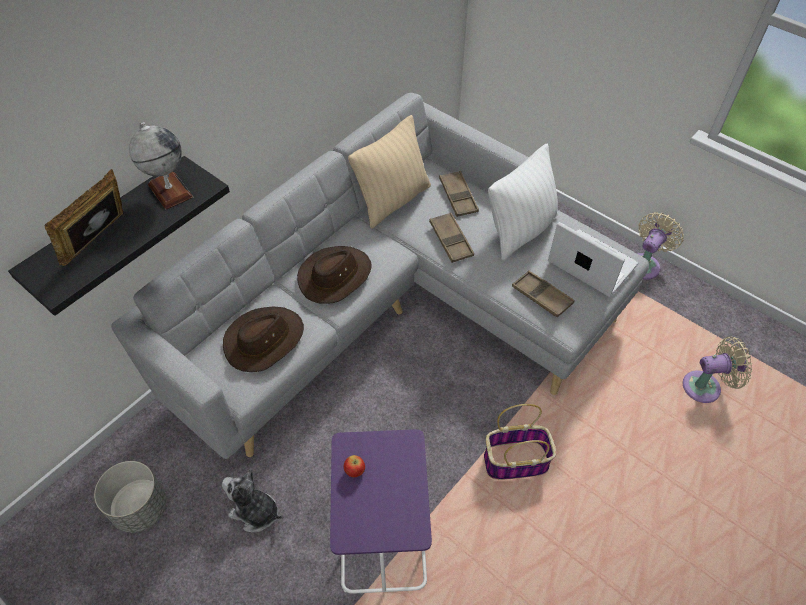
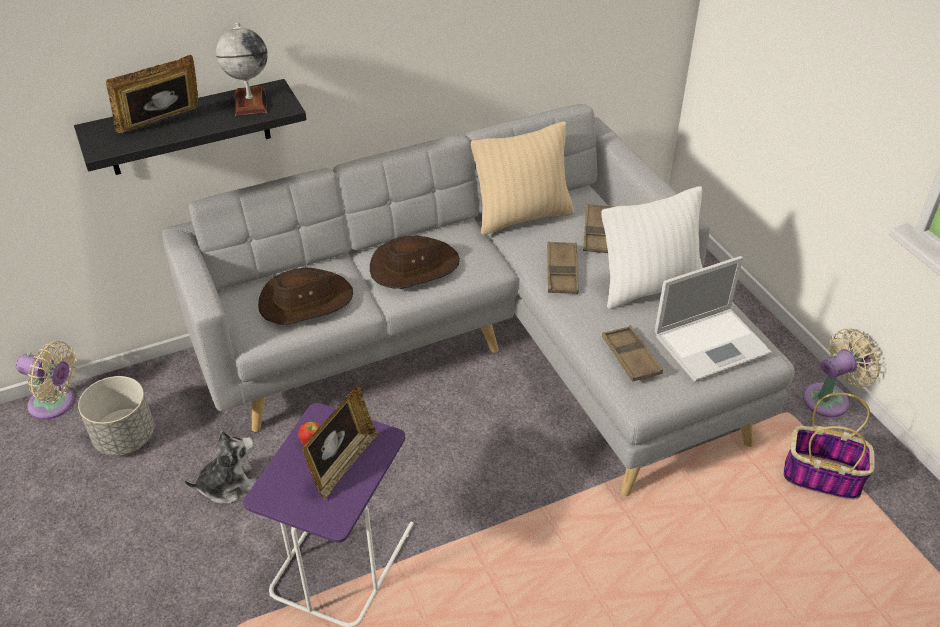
camera: 25 degrees right, 10 degrees down
plush toy [222,468,283,532] -> plush toy turned 105 degrees clockwise [184,430,257,504]
basket [484,404,557,480] -> basket moved to [783,392,875,500]
laptop [548,222,639,297] -> laptop turned 90 degrees clockwise [654,256,772,382]
beige fan [683,337,752,403] -> beige fan moved to [16,341,77,420]
none -> picture frame [302,385,378,500]

